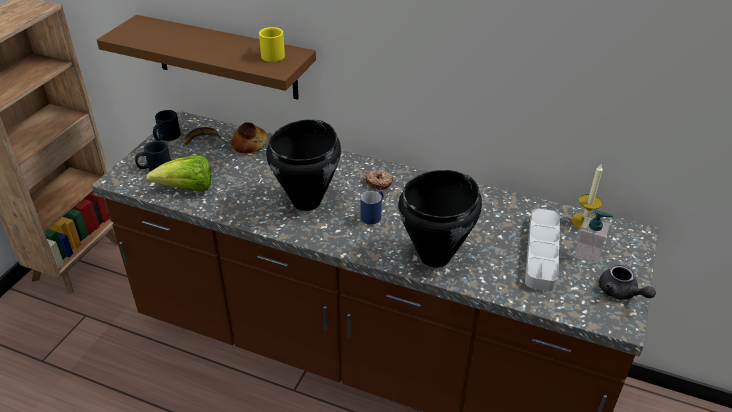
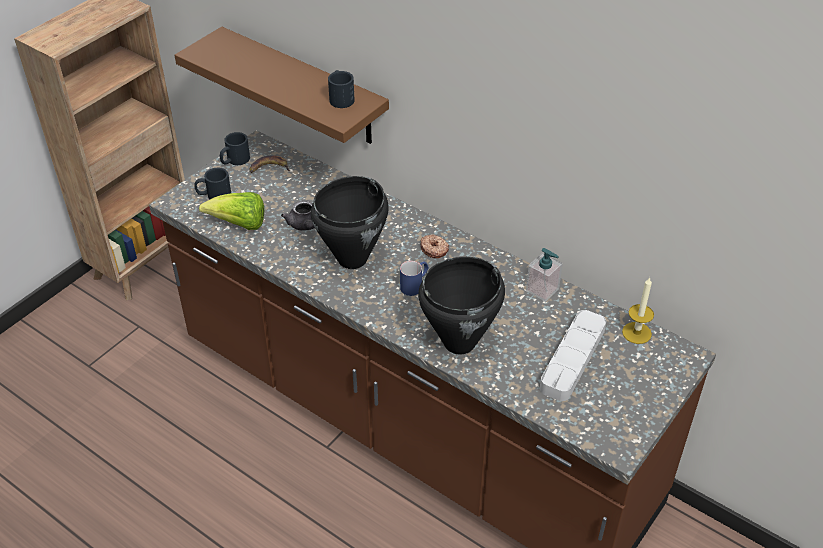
camera: 15 degrees right, 5 degrees up
bread [231,122,268,153] -> none
yellow mug [259,27,285,62] -> black mug [328,70,355,108]
soap dispenser [573,209,613,264] -> soap dispenser moved to [526,248,563,302]
grey teapot [599,264,656,300] -> grey teapot moved to [281,200,315,231]

